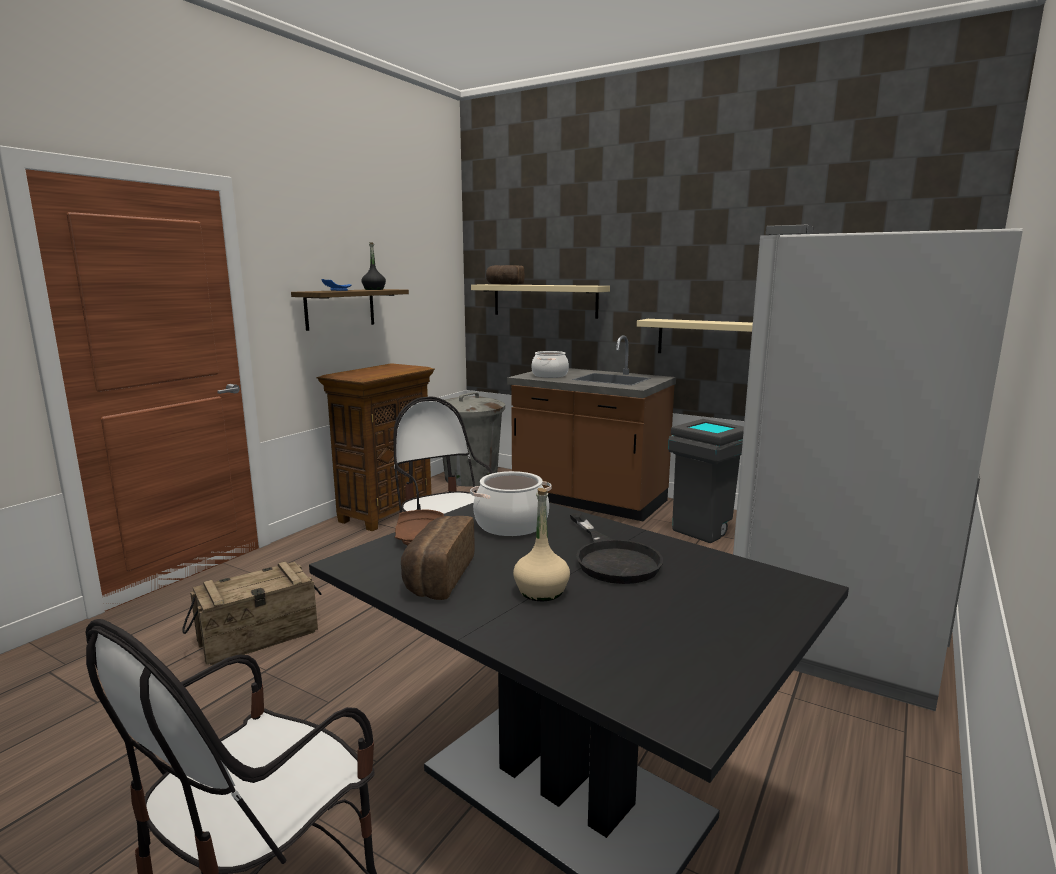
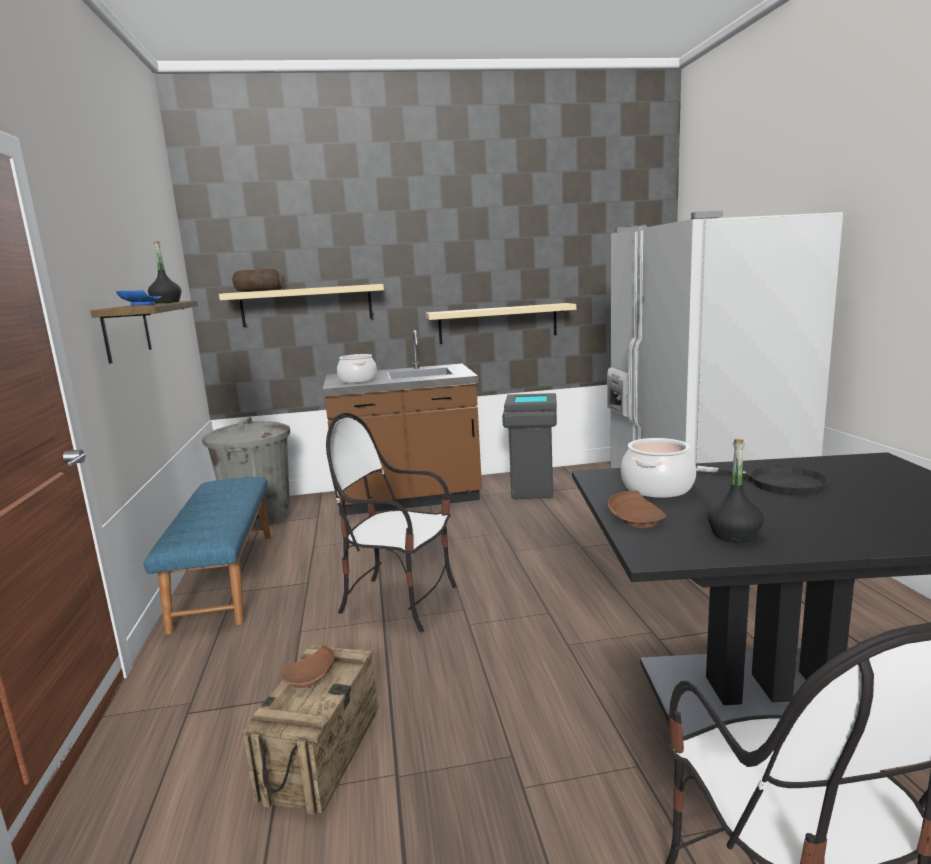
camera: 40 degrees left, 0 degrees up
brown cabinet [317,363,435,531] -> blue bench [144,477,271,635]
bread [401,516,475,600] -> black bottle [707,439,764,543]
beige bottle [513,488,570,601] -> none
none -> brown plate [281,645,335,688]

